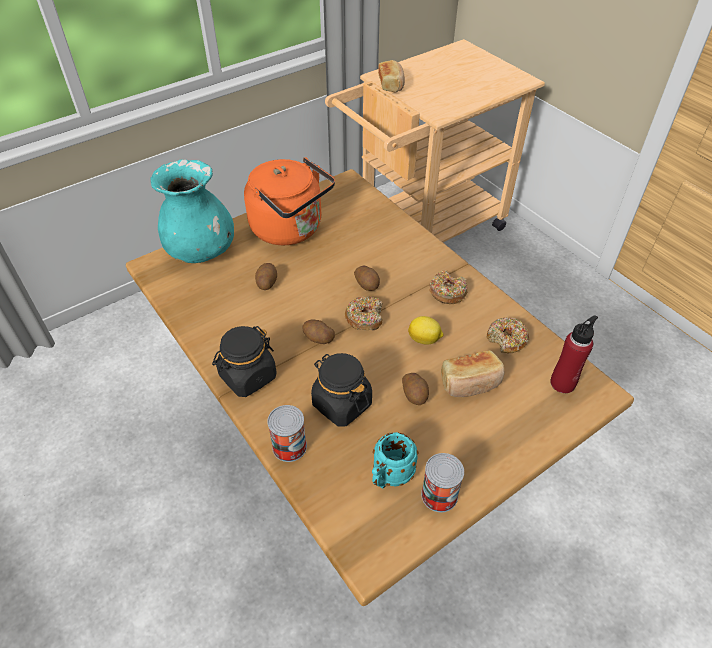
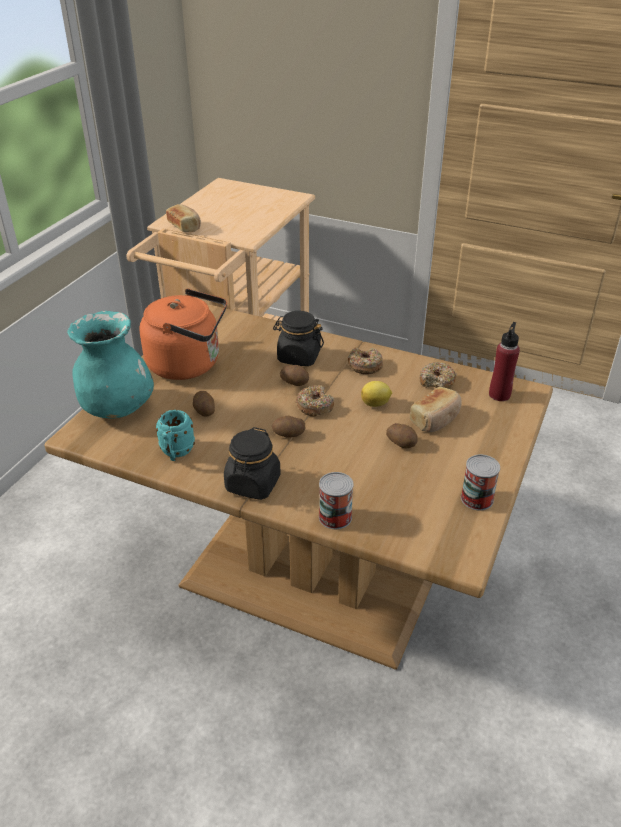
camera: 30 degrees left, 10 degrees down
black jar [311,353,372,427] -> black jar moved to [273,311,324,366]
turquoise mug [372,432,419,488] -> turquoise mug moved to [156,410,195,461]

